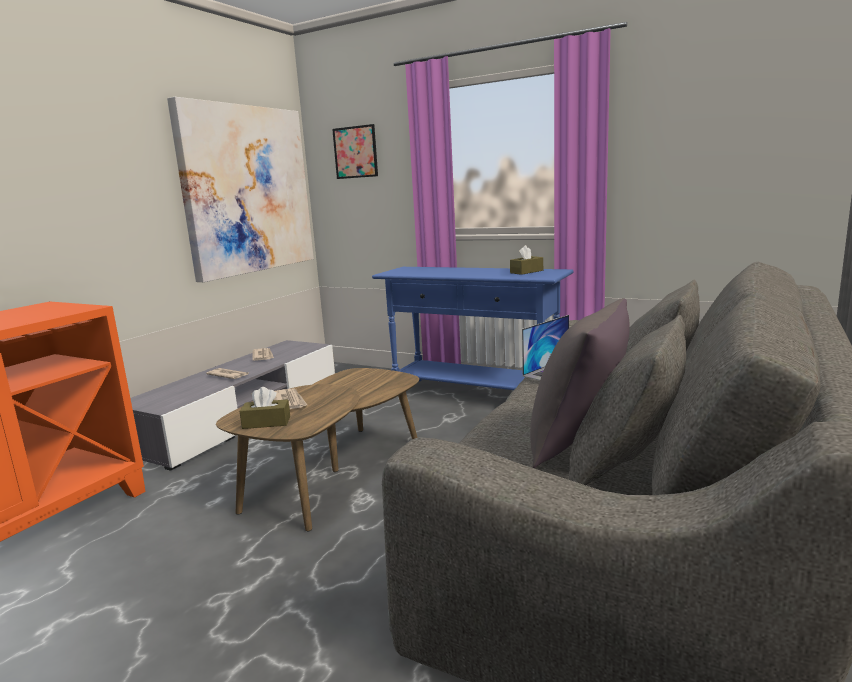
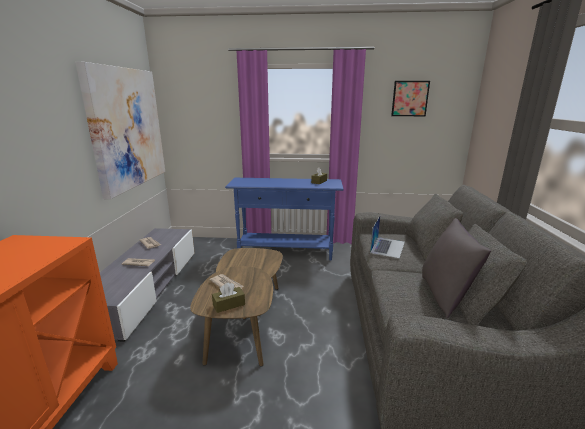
camera: 25 degrees left, 5 degrees up
picture [332,124,378,179] -> picture moved to [391,81,430,116]

